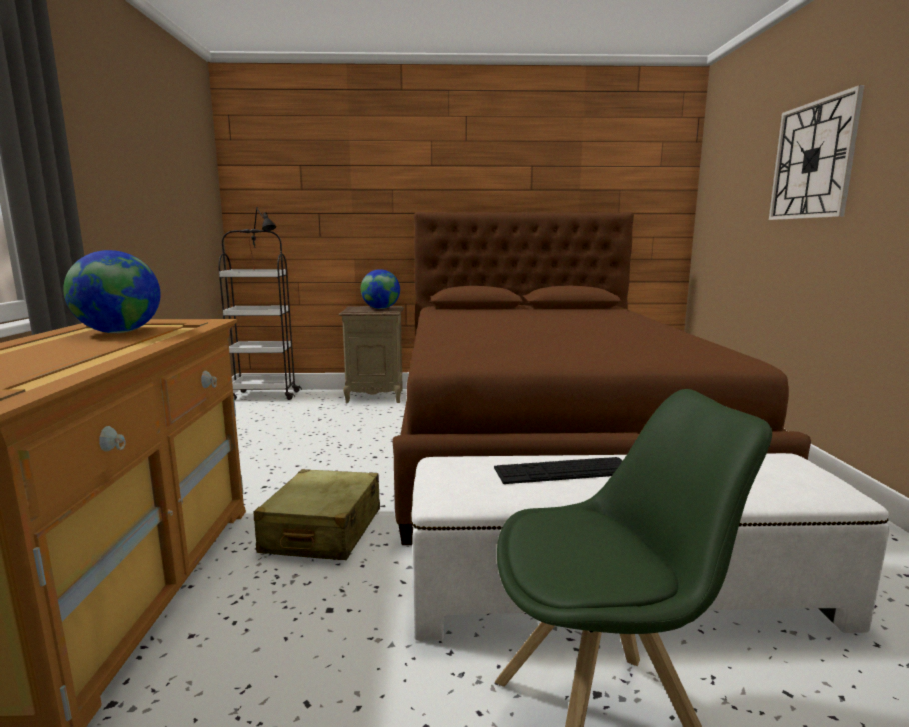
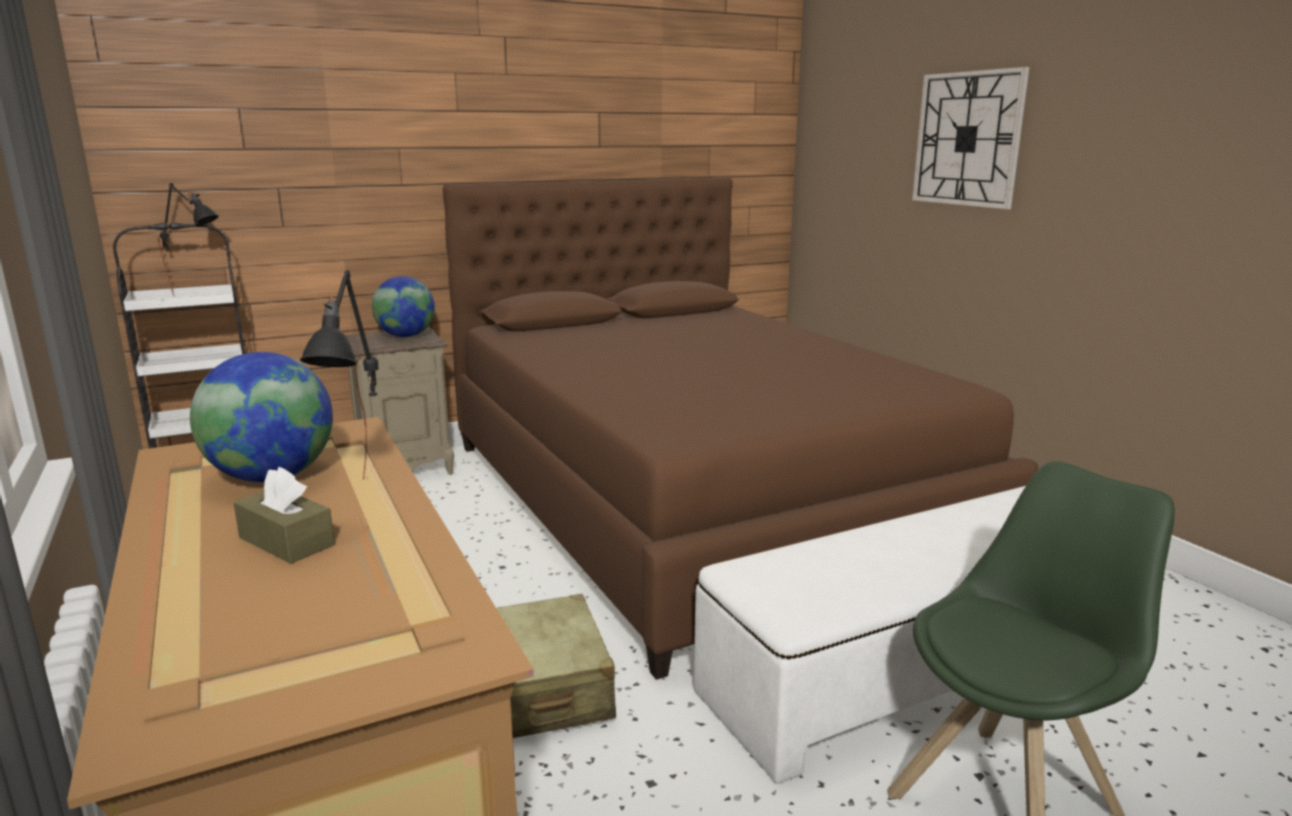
camera: 25 degrees left, 5 degrees up
keyboard [494,457,623,484] -> none
none -> brown tissue box [233,467,335,564]
none -> black table lamp [300,270,379,480]

